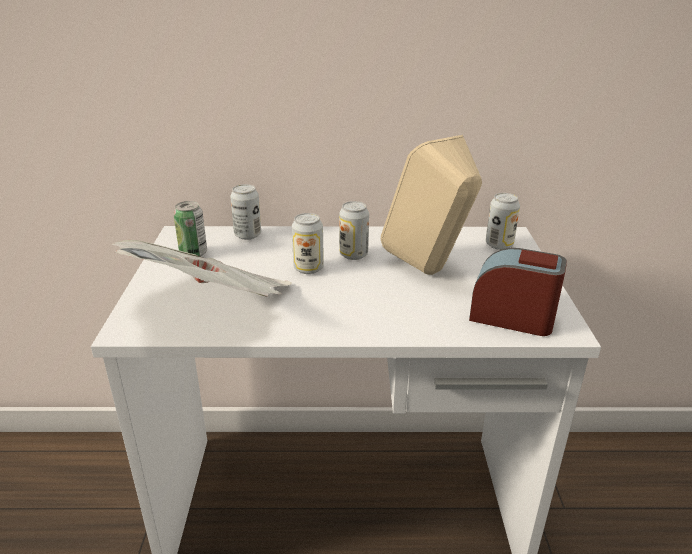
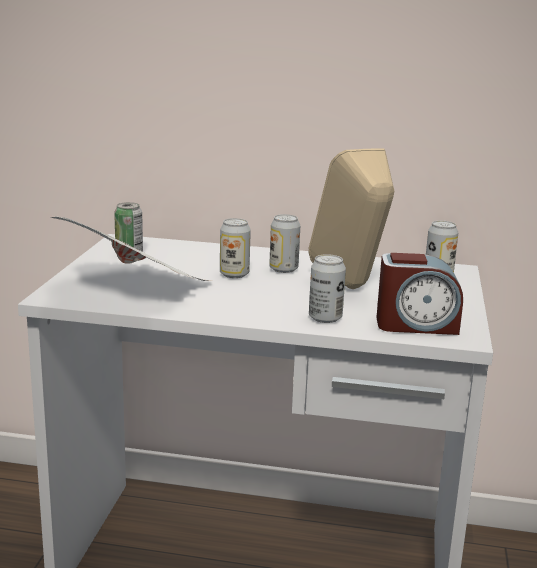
camera: 10 degrees right, 10 degrees down
can [230,184,261,240] -> can moved to [309,254,346,323]
alarm clock [469,248,567,336] -> alarm clock turned 150 degrees clockwise [376,253,463,335]

